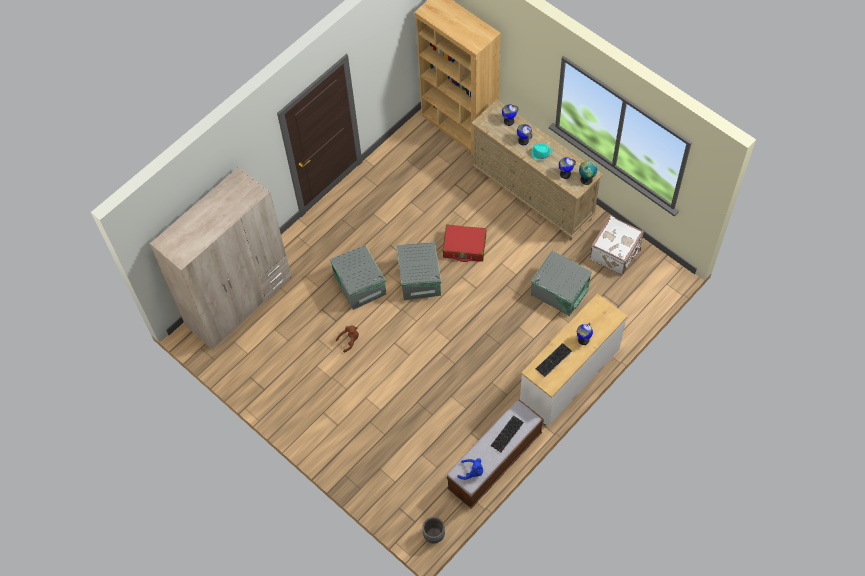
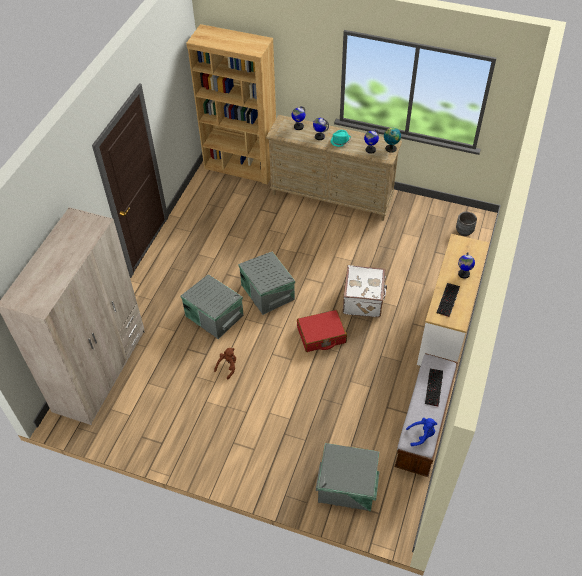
camera: 25 degrees left, 10 degrees down
grey planter [422,517,445,543] -> grey planter moved to [456,212,477,236]
red suitcase [443,224,486,262] -> red suitcase moved to [297,310,347,352]
grey storage box [531,250,592,316] -> grey storage box moved to [316,443,380,511]
white suitcase [590,216,644,275] -> white suitcase moved to [343,265,387,317]

